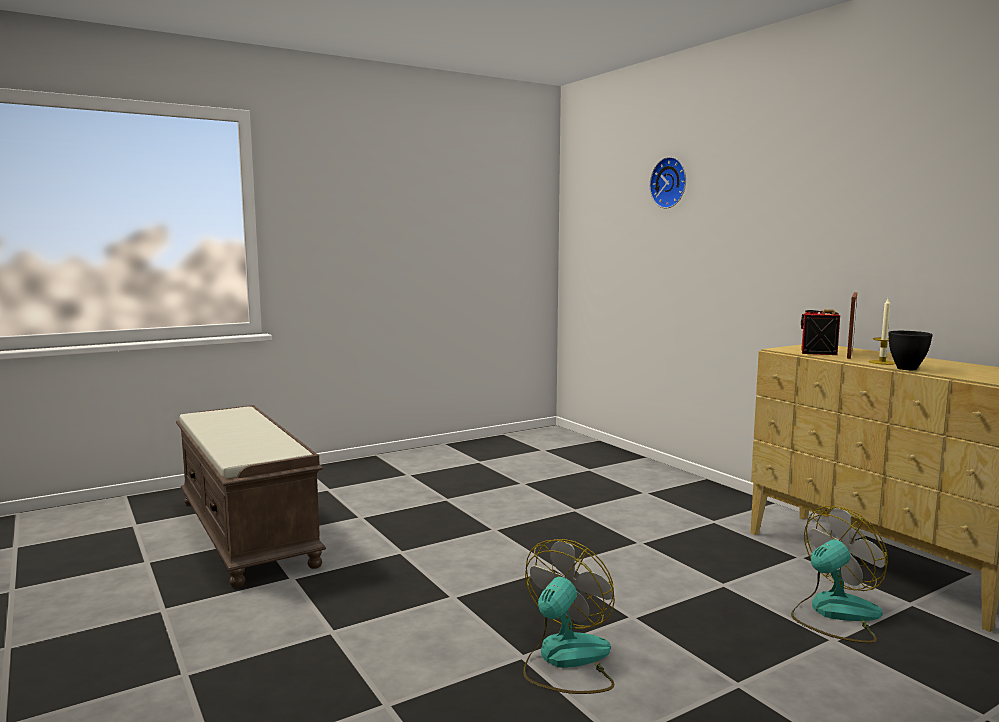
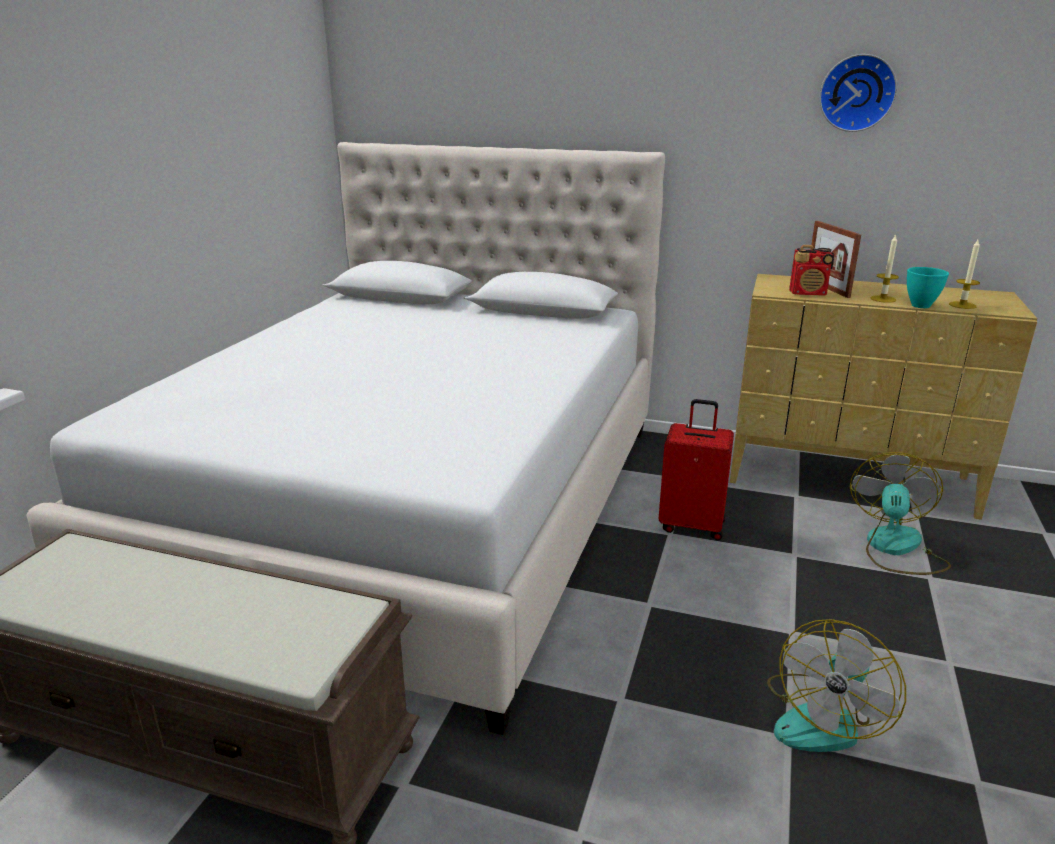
camera: 40 degrees left, 15 degrees up
fan [523,539,615,694] -> fan turned 135 degrees counterclockwise [767,619,906,752]
wall clock [650,157,686,208] -> wall clock moved to [819,54,897,132]
radio [801,309,840,355] -> radio turned 150 degrees counterclockwise [789,245,834,296]
black bowl [888,331,933,370] -> turquoise bowl [907,267,949,308]
none -> white bed [26,142,665,735]
none -> red suitcase [659,399,734,540]
none -> candle [949,240,980,309]

